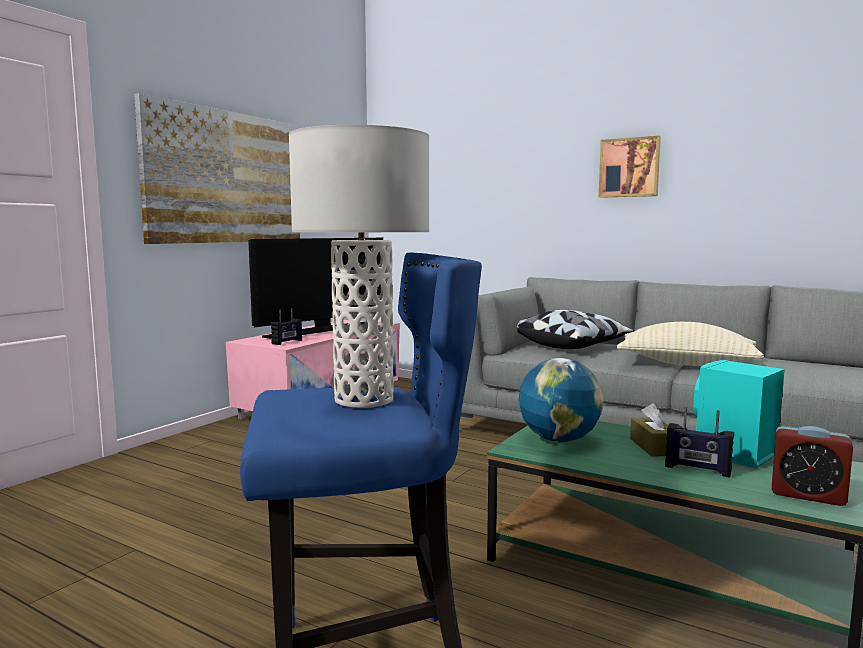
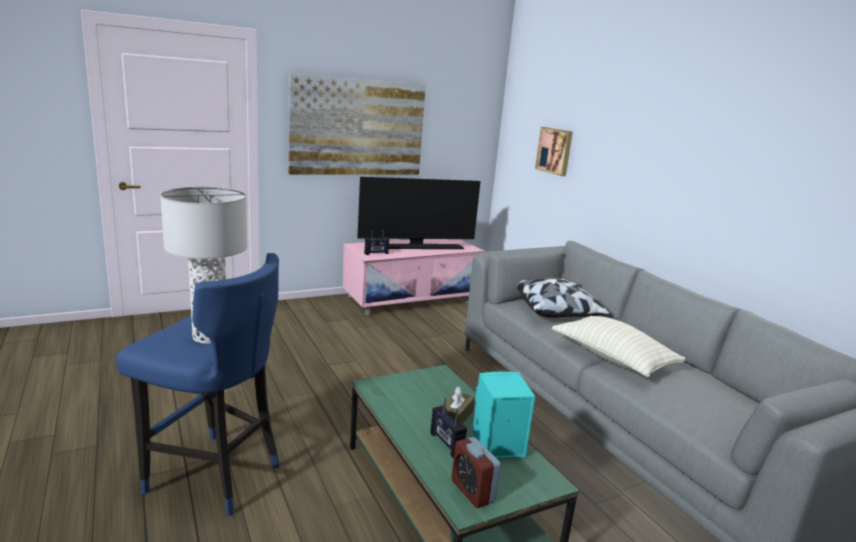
camera: 30 degrees right, 10 degrees up
globe [519,358,604,442] -> none
picture [599,136,661,198] -> picture moved to [535,127,573,176]

